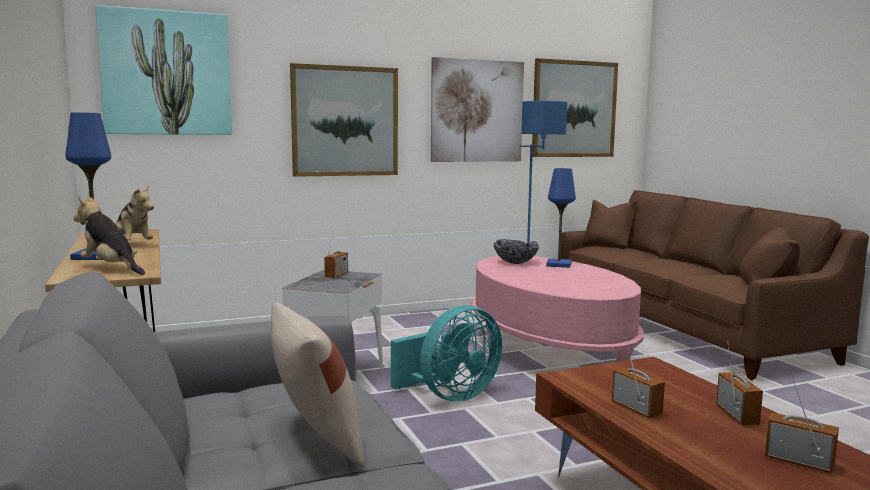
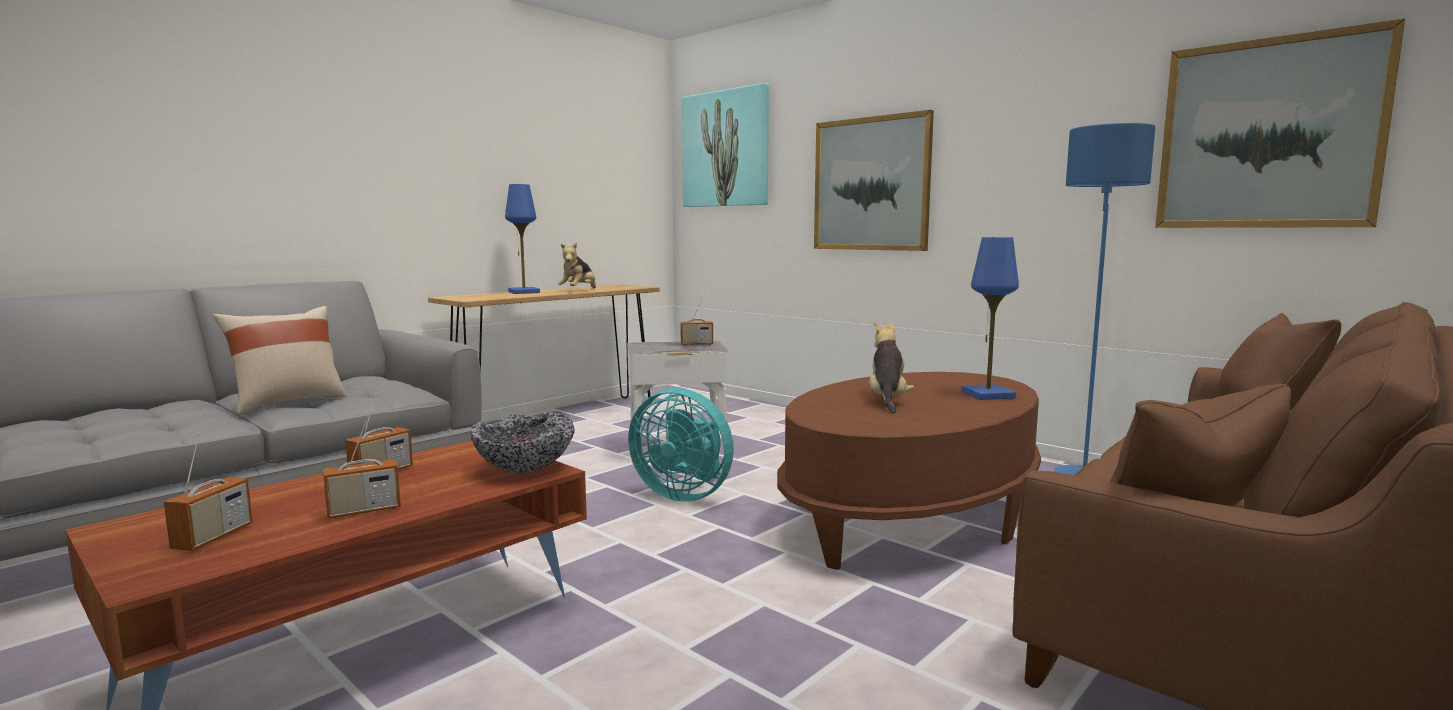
camera: 65 degrees right, 0 degrees up
plush toy [73,196,145,275] -> plush toy moved to [869,322,914,414]
picture [431,57,524,162] -> none
pink coffee table [472,256,644,362] -> brown coffee table [777,372,1041,570]
bowl [494,239,539,264] -> bowl moved to [471,412,575,473]

